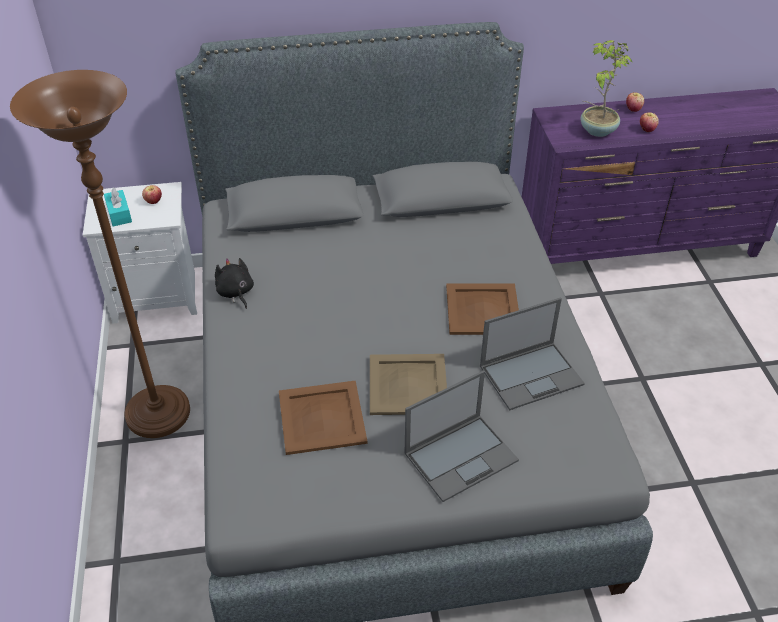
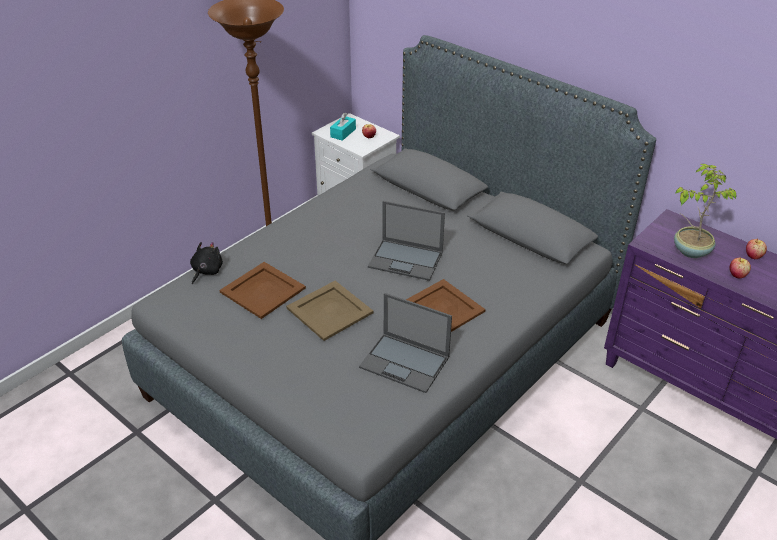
camera: 50 degrees right, 5 degrees down
black plush toy [215,258,254,309] -> black plush toy moved to [190,242,223,284]
laptop [404,370,519,502] -> laptop moved to [368,201,445,281]

